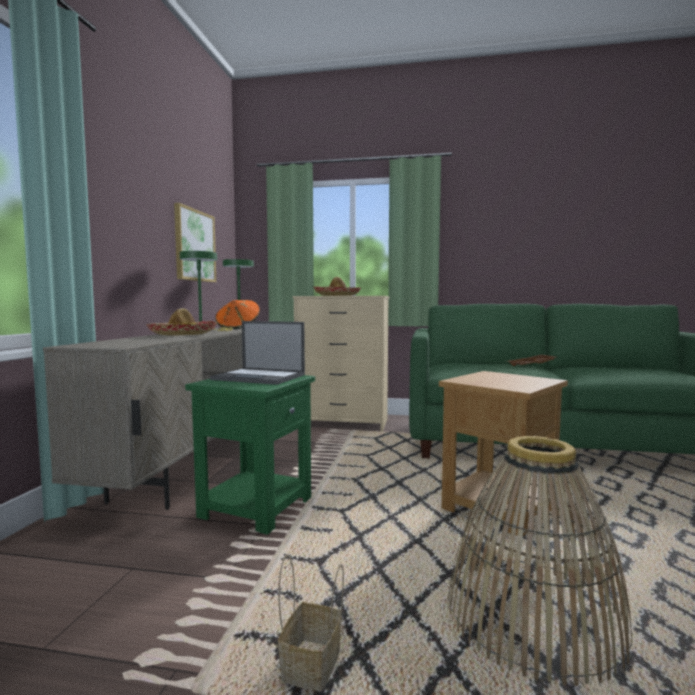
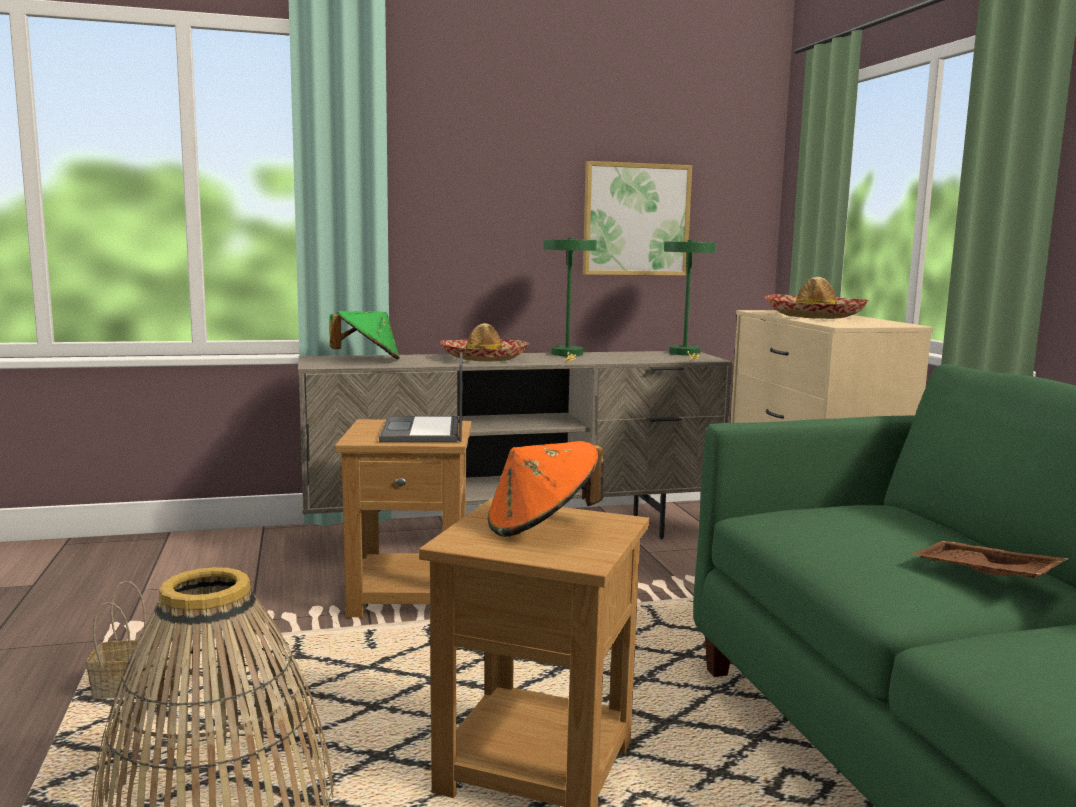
camera: 65 degrees right, 5 degrees up
green side table [185,375,315,535] -> brown side table [335,419,472,618]
orange hat [215,300,260,329] -> orange hat moved to [488,441,604,537]
none -> green hat [330,311,400,360]

